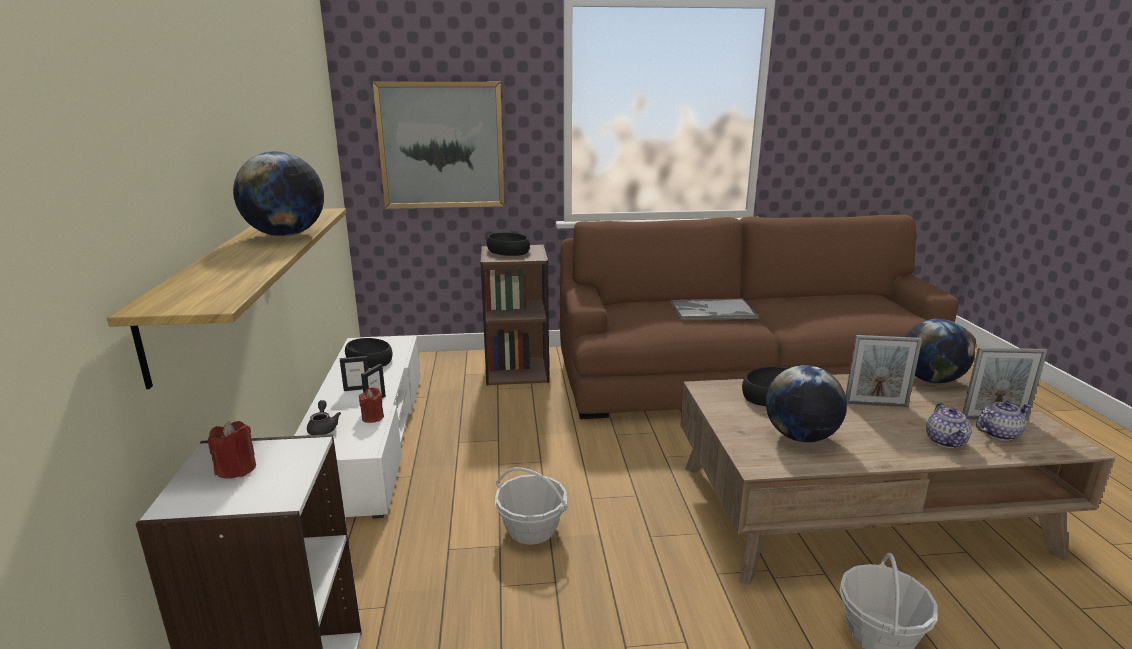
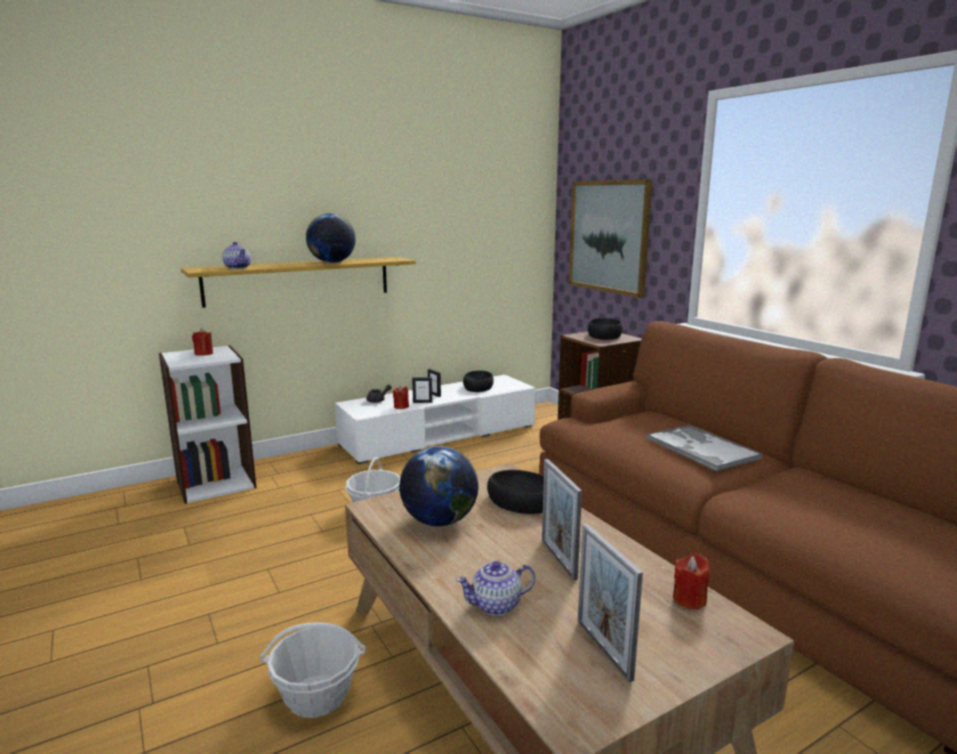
camera: 65 degrees right, 5 degrees down
globe [905,319,975,383] -> red candle [673,553,710,610]
teapot [976,400,1032,441] -> teapot moved to [222,242,251,269]

